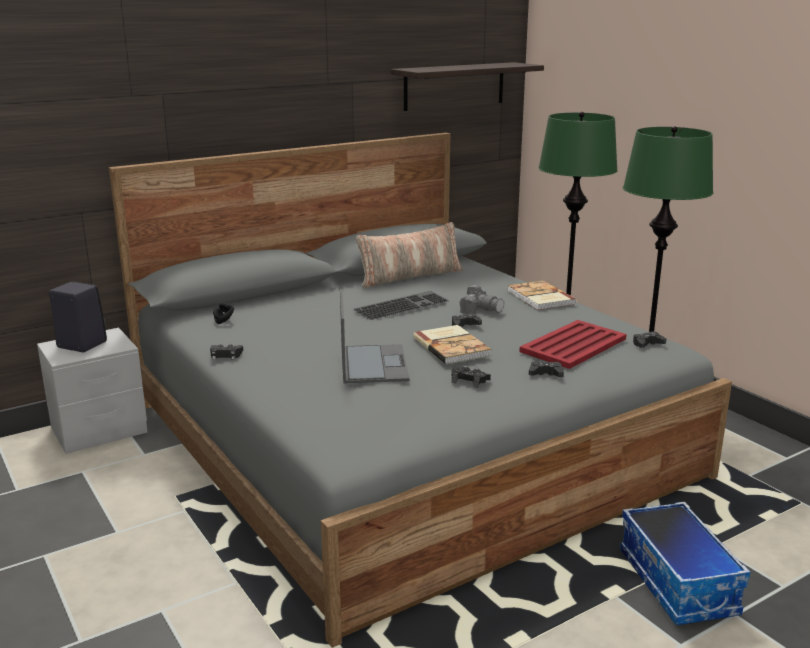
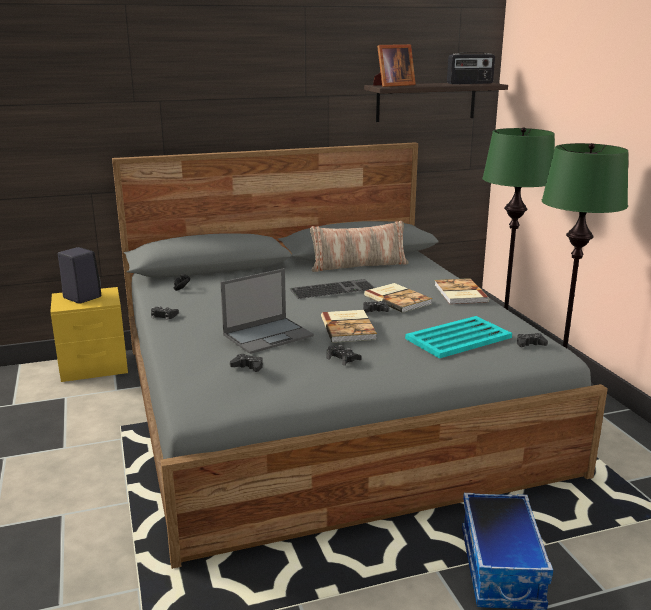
camera: 15 degrees right, 0 degrees up
grey nightstand [37,328,148,454] -> yellow nightstand [50,287,128,382]
laptop [340,289,410,383] -> laptop turned 45 degrees clockwise [220,268,314,354]
camera [460,285,504,314] -> book [364,283,432,313]
red tray [519,320,626,369] -> turquoise tray [405,316,512,359]
black game controller [529,361,564,377] -> black game controller moved to [230,354,263,372]
none -> picture frame [373,44,416,87]
none -> radio [447,52,495,84]

